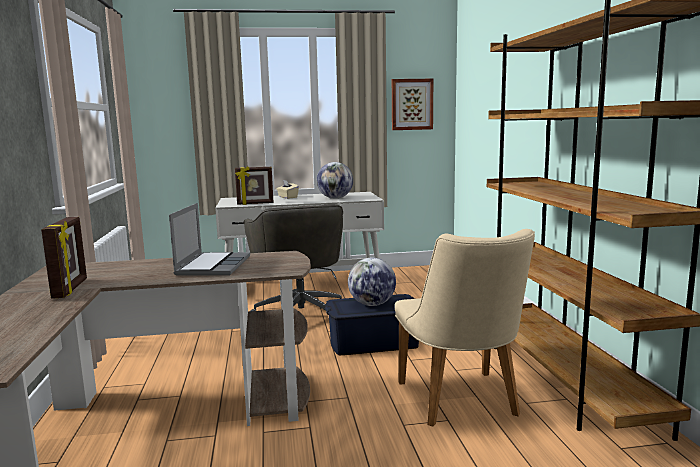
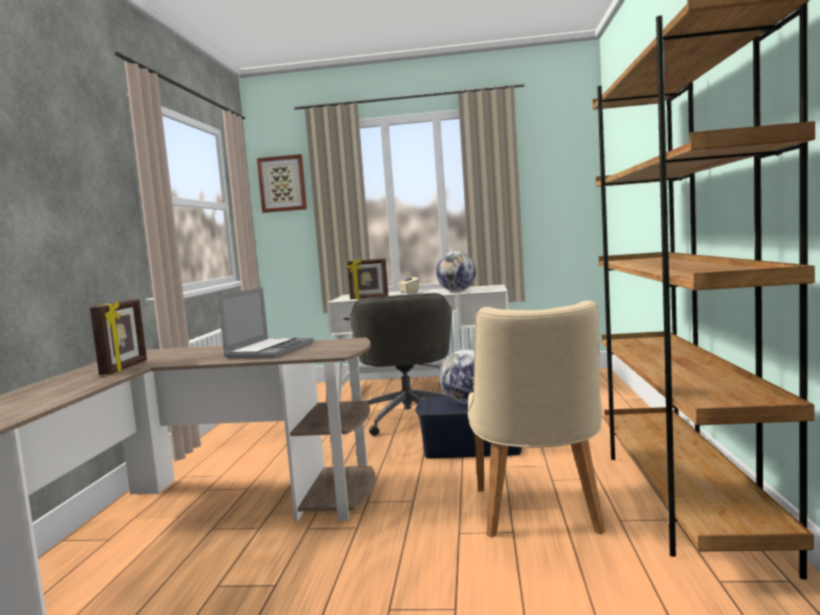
camera: 15 degrees right, 5 degrees down
picture [392,79,433,130] -> picture moved to [257,154,307,213]

